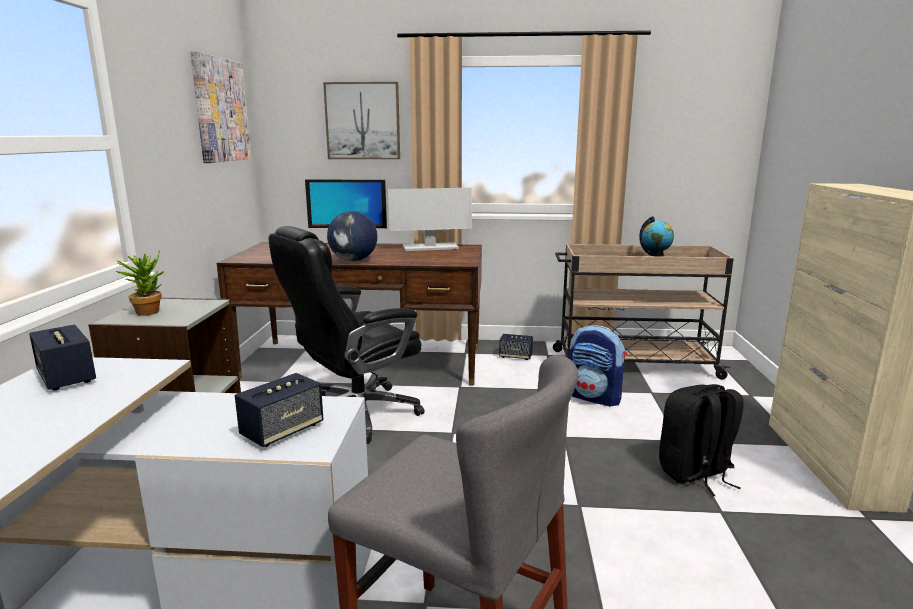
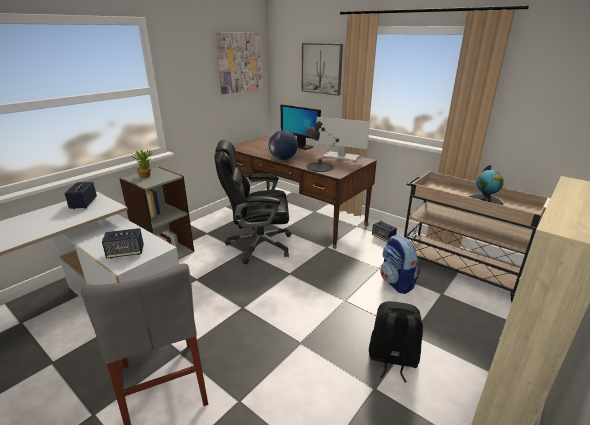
camera: 35 degrees right, 10 degrees up
none -> black table lamp [305,121,339,172]

